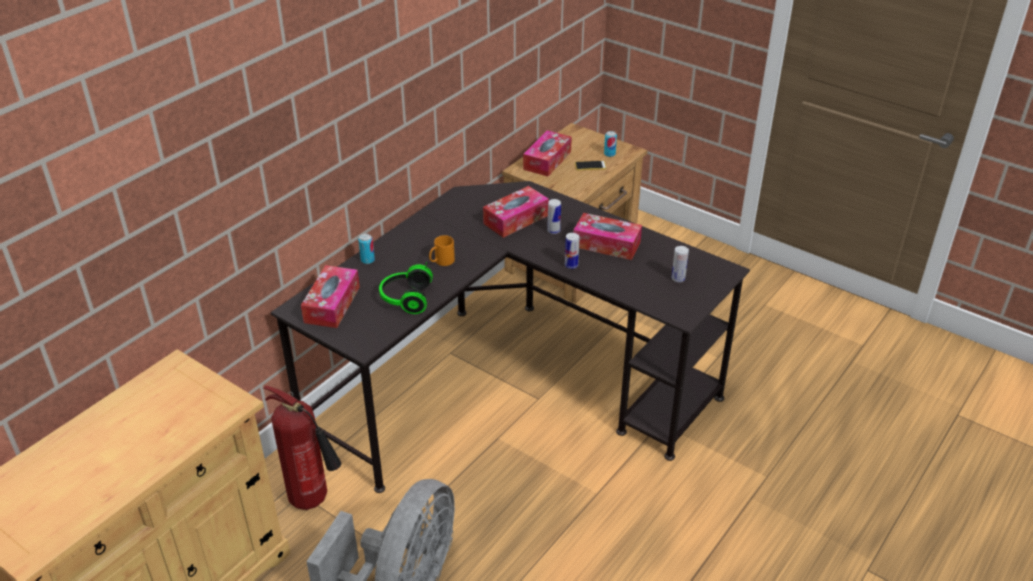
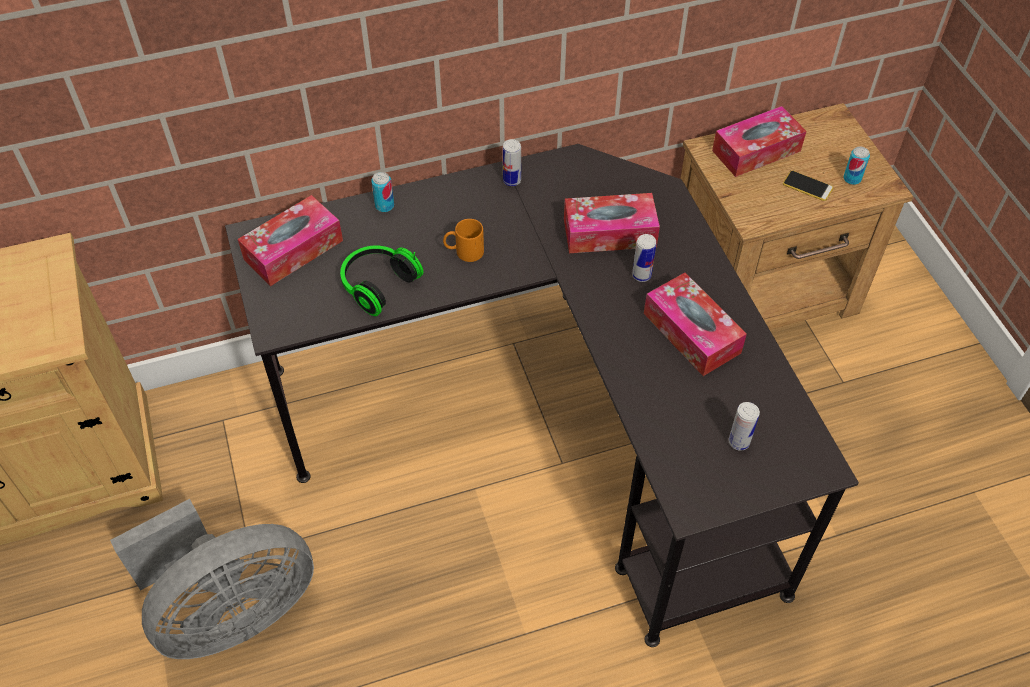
camera: 35 degrees right, 15 degrees up
fire extinguisher [263,386,341,510] -> none
can [565,233,579,269] -> can moved to [503,139,521,186]

